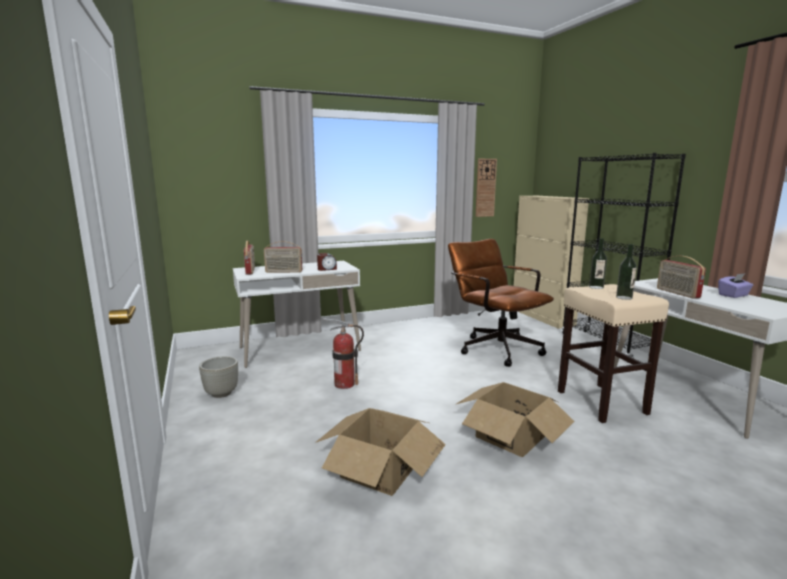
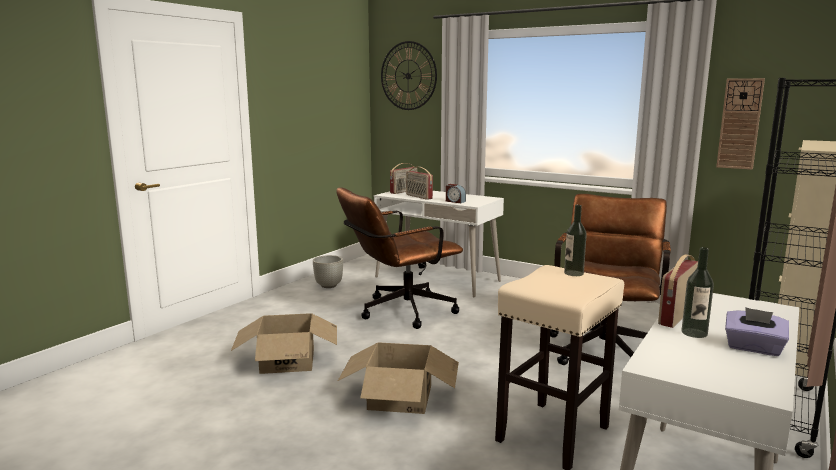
camera: 55 degrees right, 0 degrees up
fire extinguisher [323,318,364,389] -> brown office chair [336,187,463,329]
bottle [616,244,637,300] -> bottle moved to [681,247,714,338]
none -> wall clock [381,41,437,110]

